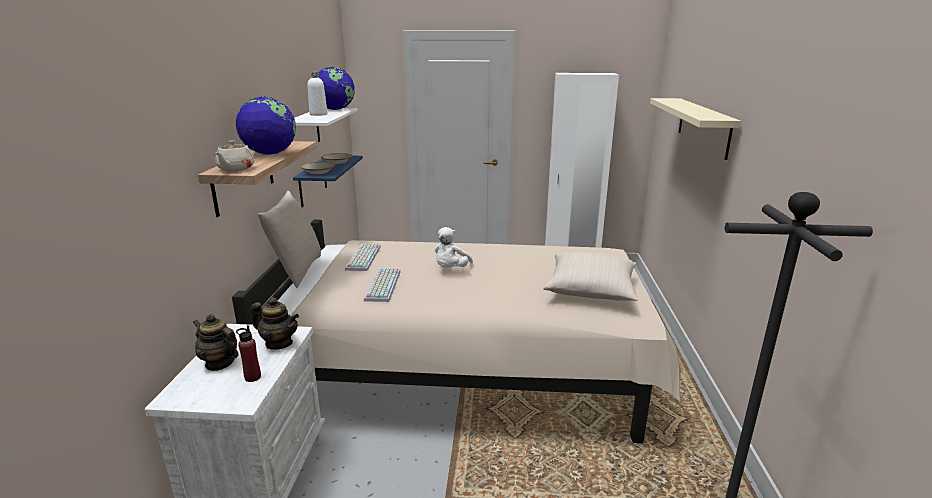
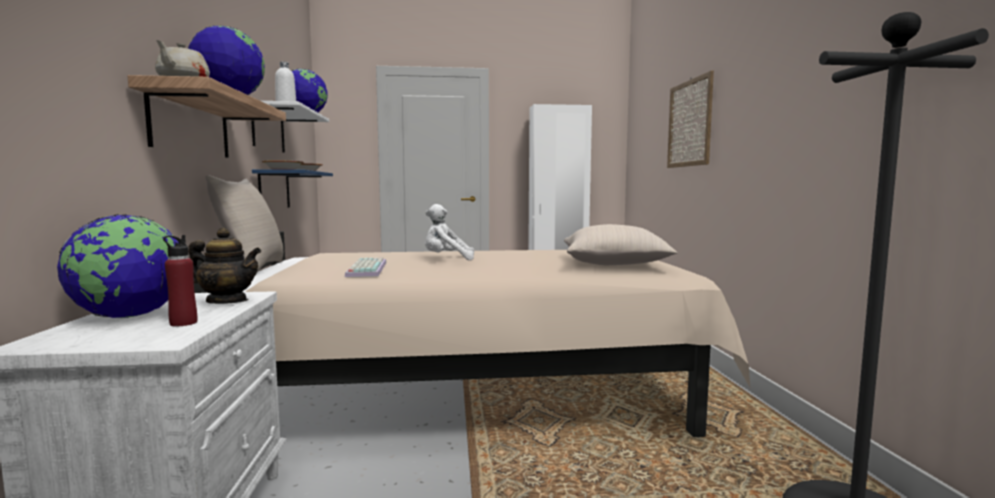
camera: 10 degrees left, 15 degrees down
teapot [193,314,239,371] -> globe [57,214,179,318]
keyboard [345,244,381,271] -> none
white plush toy [435,227,473,267] -> white plush toy turned 75 degrees clockwise [425,204,474,260]
beige shelf [650,98,741,160] -> picture [667,71,714,168]

